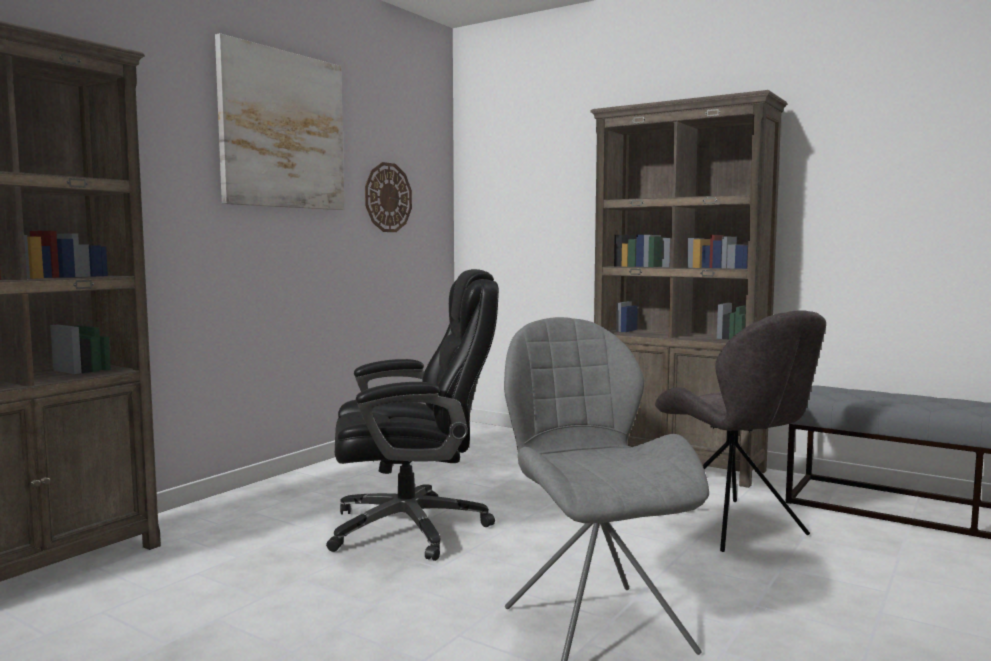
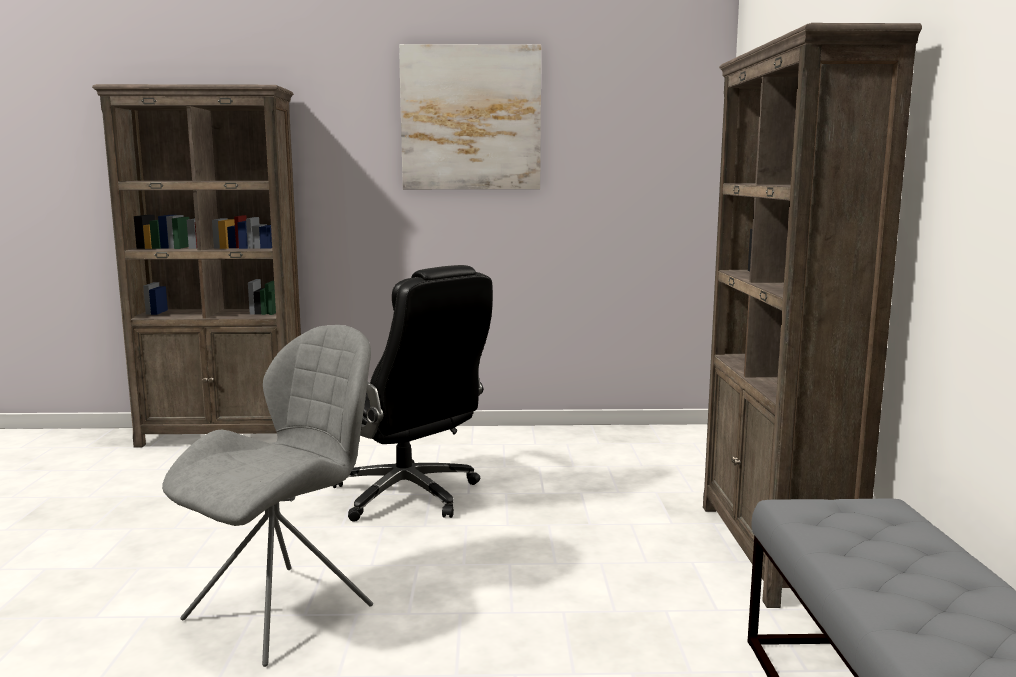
camera: 55 degrees right, 5 degrees up
wall clock [365,162,412,232] -> none
grey chair [655,310,826,552] -> none

